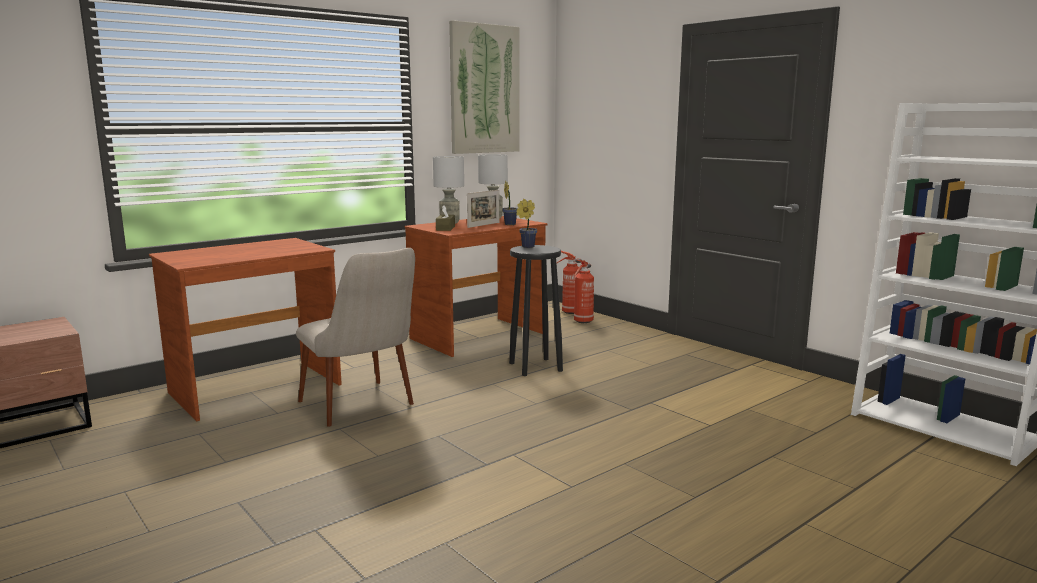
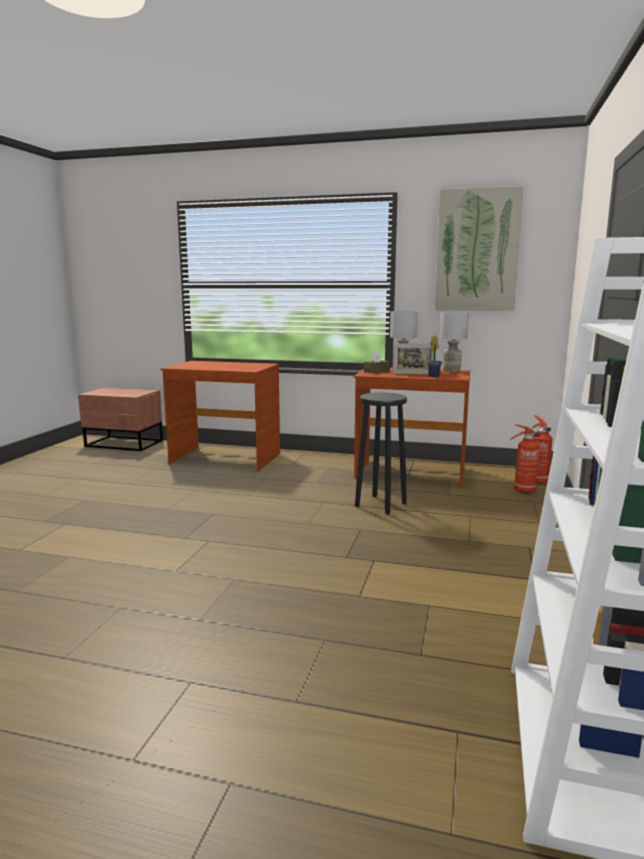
camera: 55 degrees right, 0 degrees up
beige chair [296,248,415,427] -> none
potted plant [516,199,537,248] -> none

